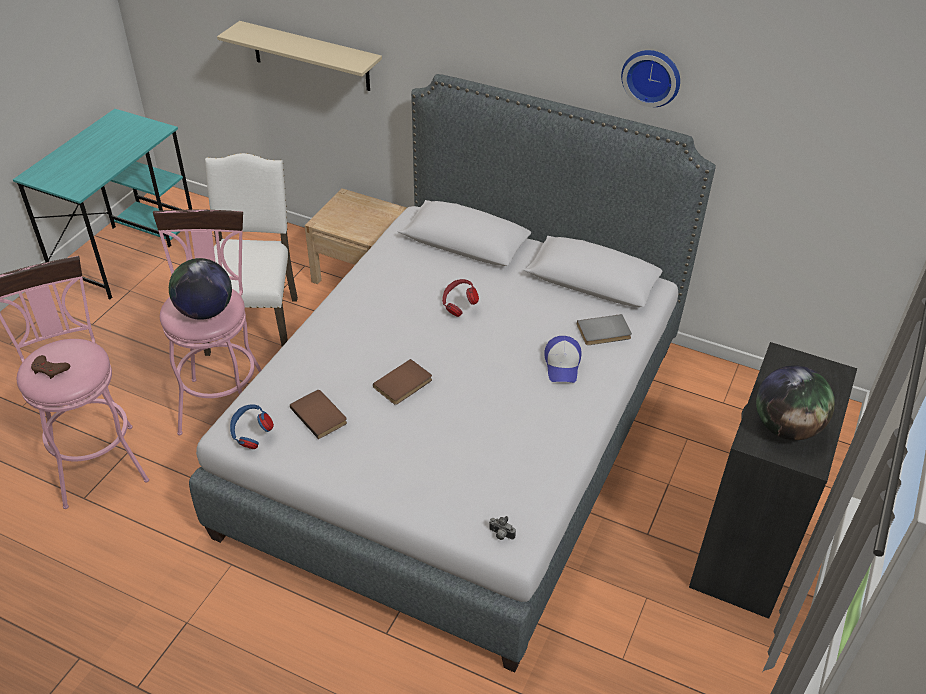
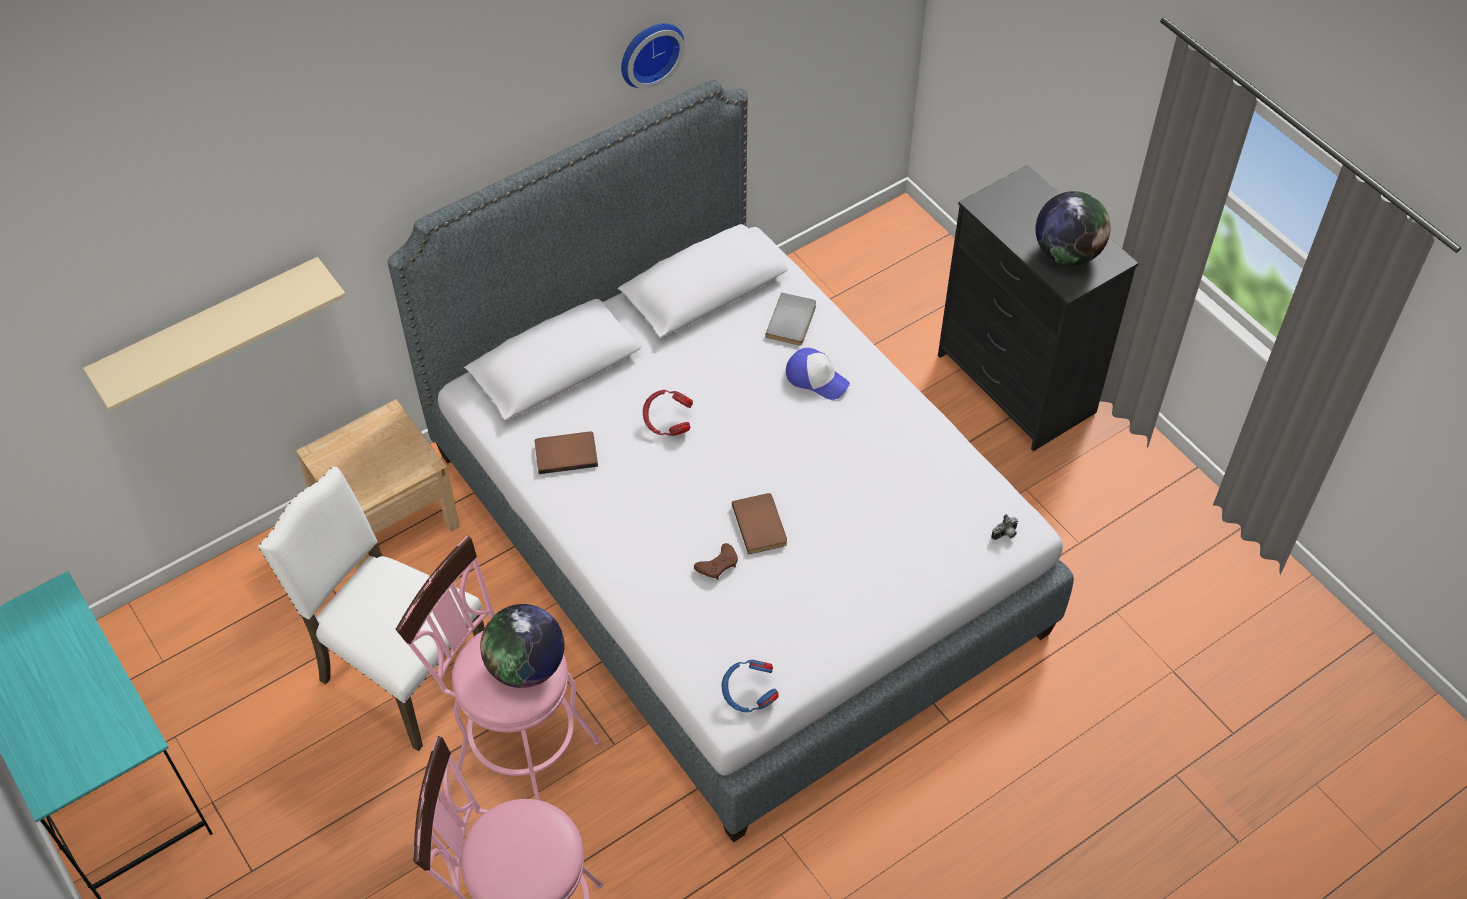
camera: 60 degrees left, 10 degrees up
brown game controller [31,355,70,379] -> brown game controller moved to [694,543,738,580]
brown book [290,390,347,439] -> brown book moved to [535,432,598,474]

